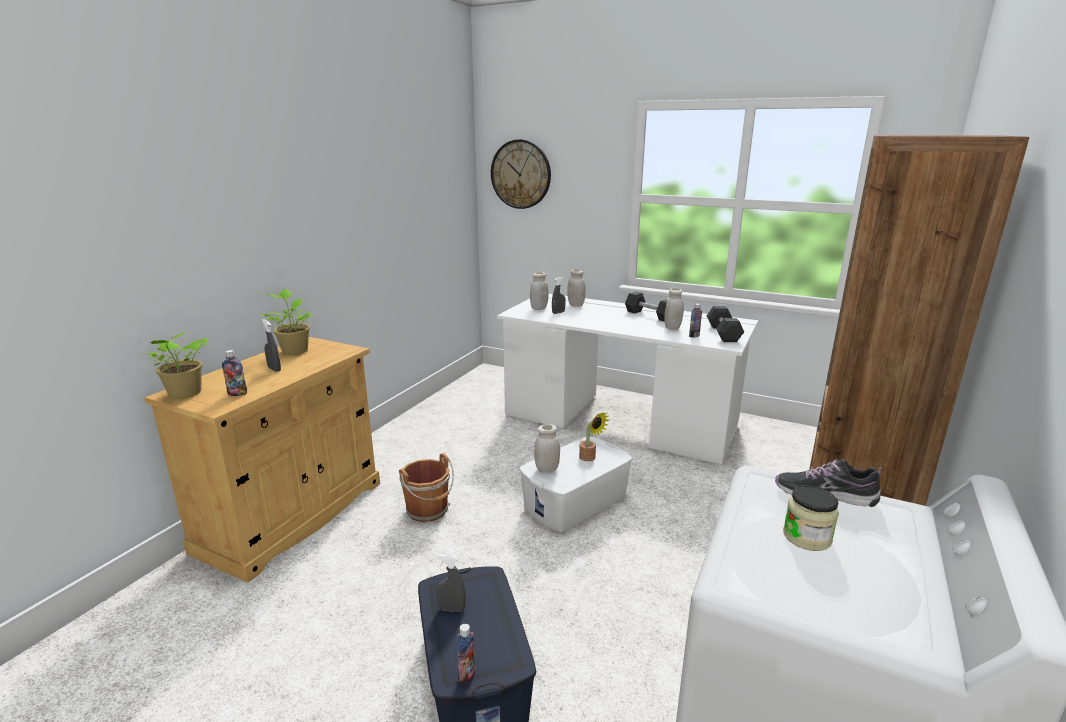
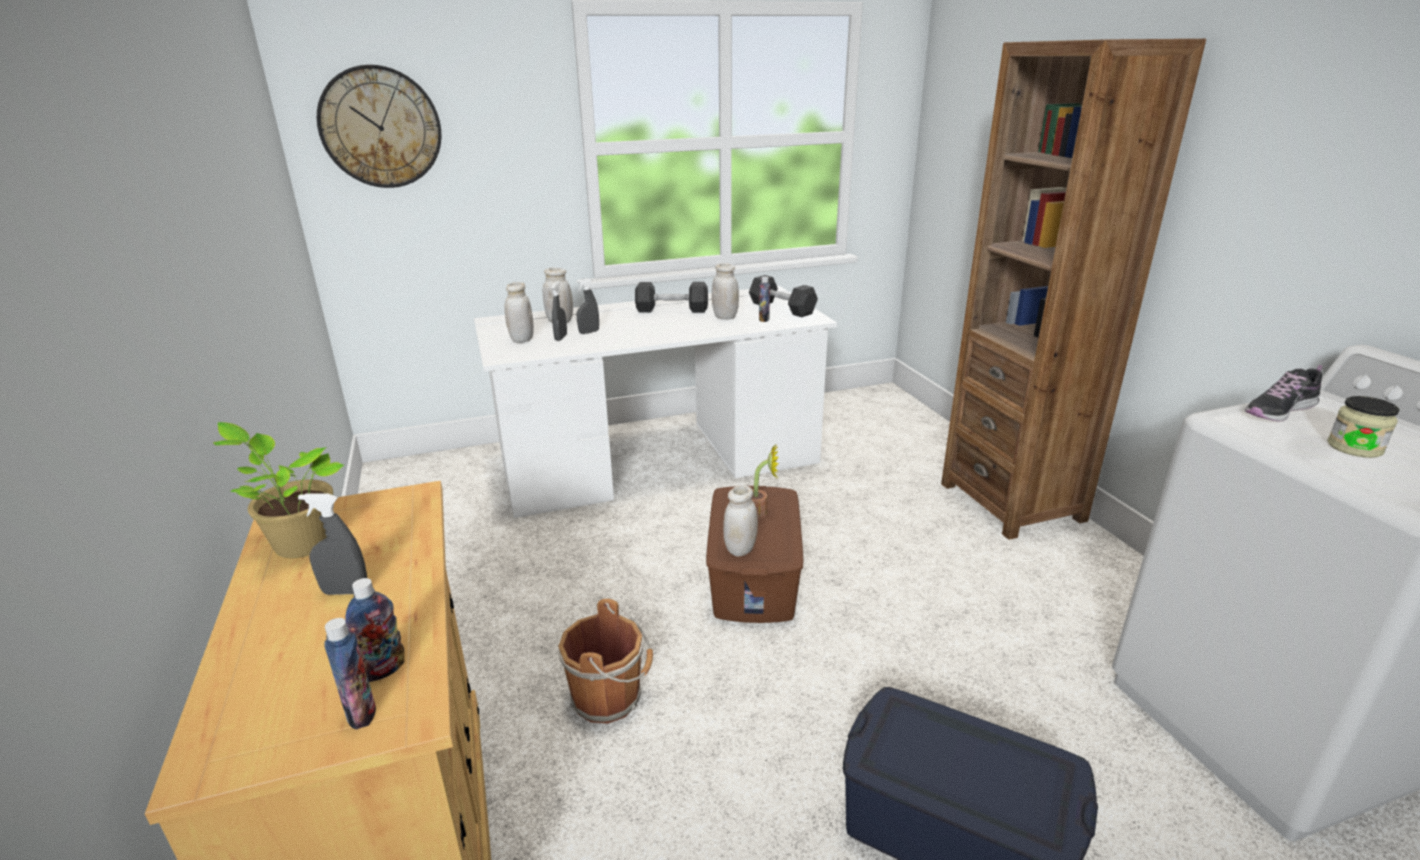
camera: 45 degrees left, 5 degrees up
potted plant [147,332,208,399] -> none
grey spray bottle [436,554,466,612] -> grey spray bottle moved to [576,278,599,334]
bottle [457,624,476,684] -> bottle moved to [324,618,376,730]
white storage box [519,436,633,533] -> brown storage box [706,486,803,623]

